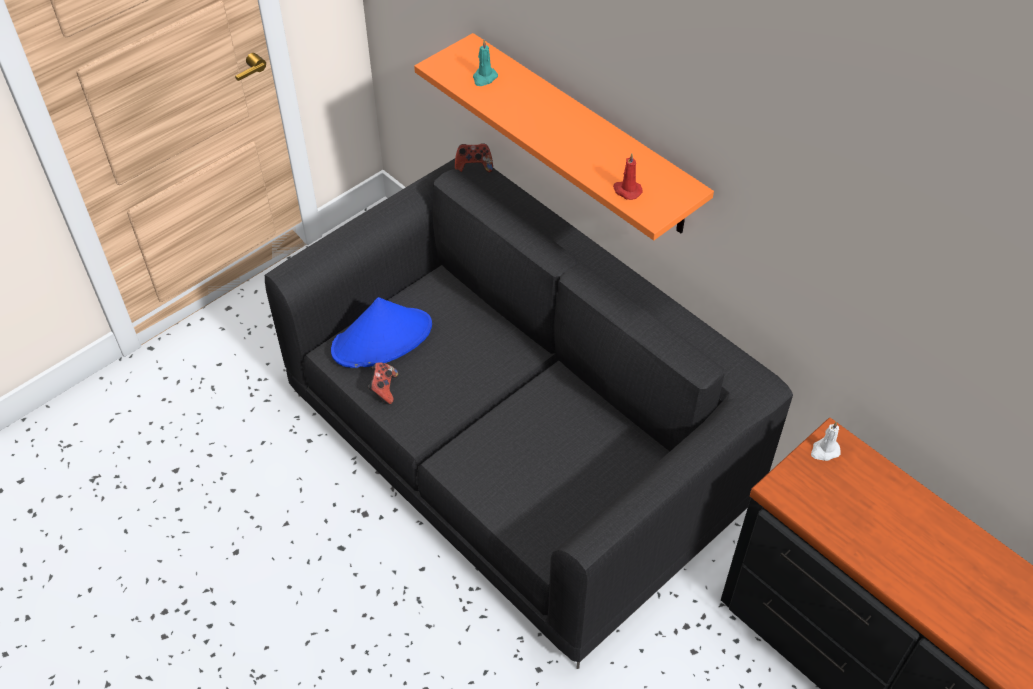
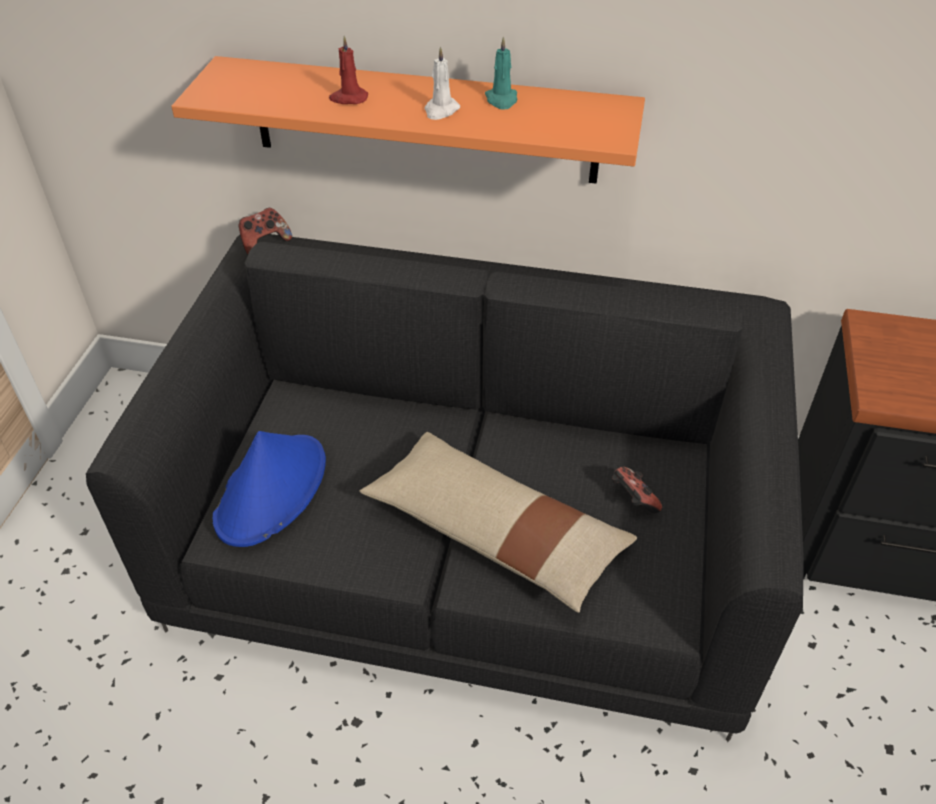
camera: 35 degrees left, 5 degrees down
game controller [368,362,398,404] -> game controller moved to [612,467,662,513]
turquoise candle [473,40,498,86] -> turquoise candle moved to [485,37,517,110]
red candle [613,153,642,200] -> red candle moved to [329,36,368,104]
white candle [811,421,840,461] -> white candle moved to [424,46,460,120]
none -> beige pillow [359,432,637,613]

